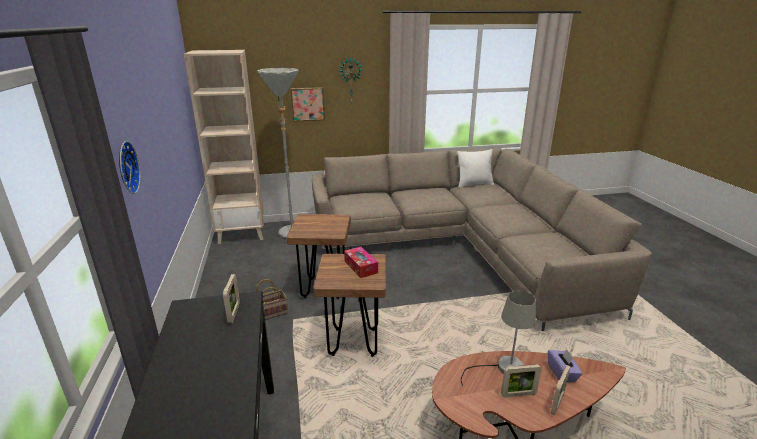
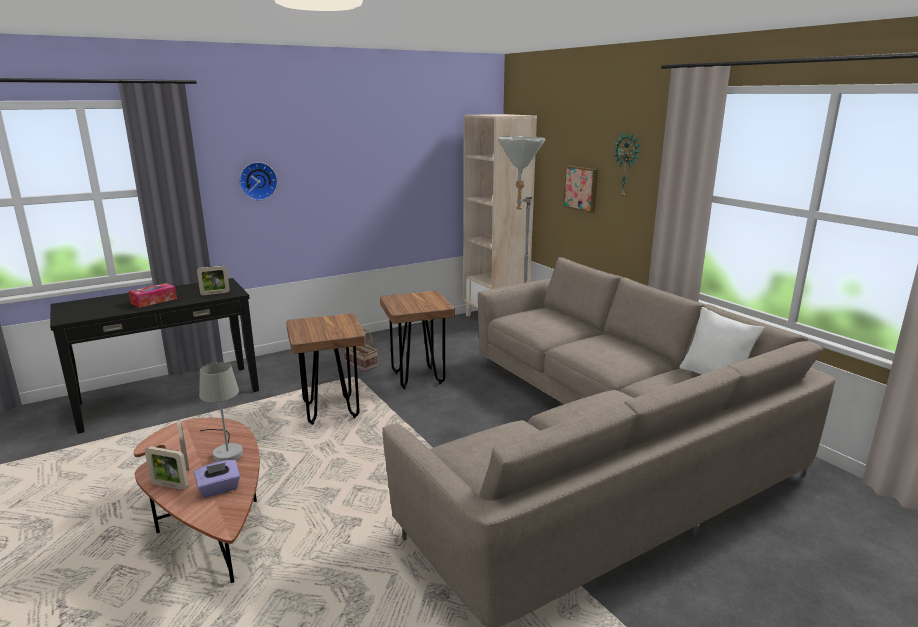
camera: 70 degrees right, 5 degrees down
tissue box [344,247,378,278] -> tissue box moved to [129,283,177,308]

